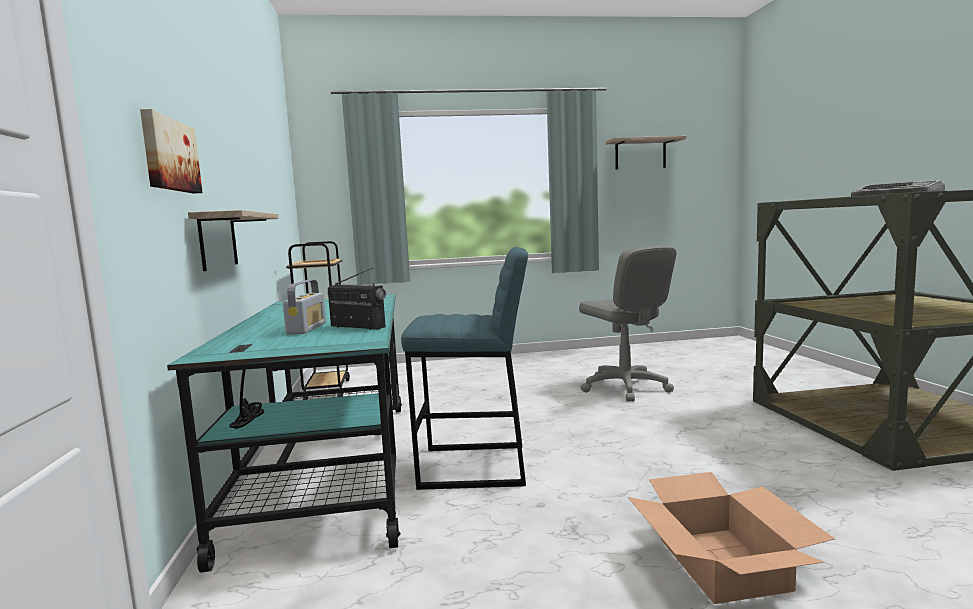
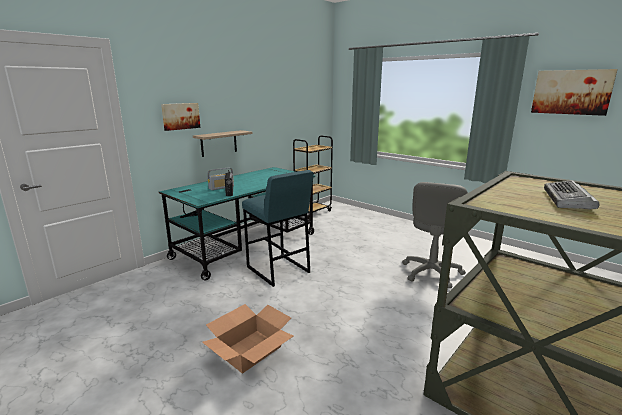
camera: 50 degrees right, 10 degrees up
shelf [605,136,687,169] -> picture [531,69,618,116]

